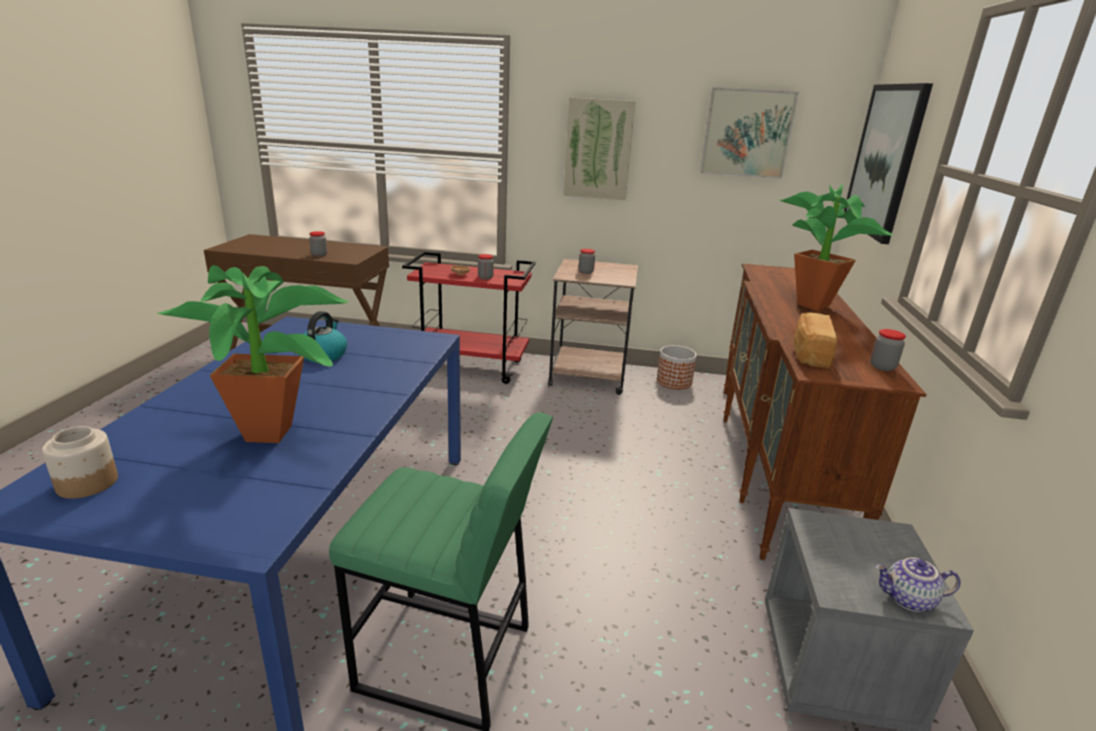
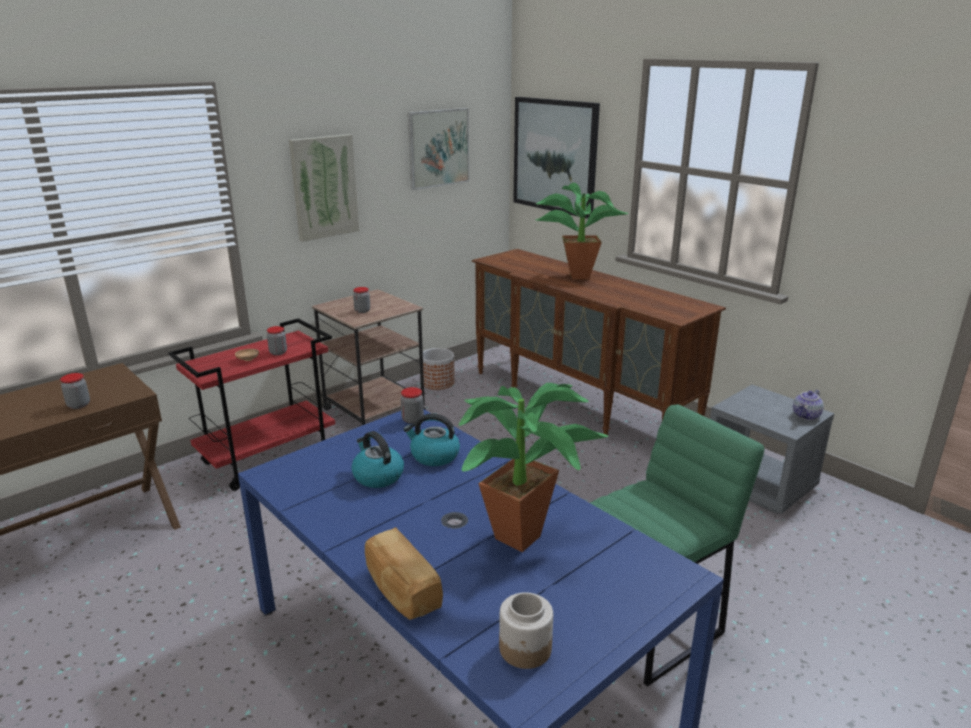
camera: 50 degrees left, 0 degrees up
bread [793,313,837,368] -> bread moved to [365,527,443,620]
jar [870,329,906,371] -> jar moved to [401,387,424,424]
none -> kettle [404,413,460,466]

